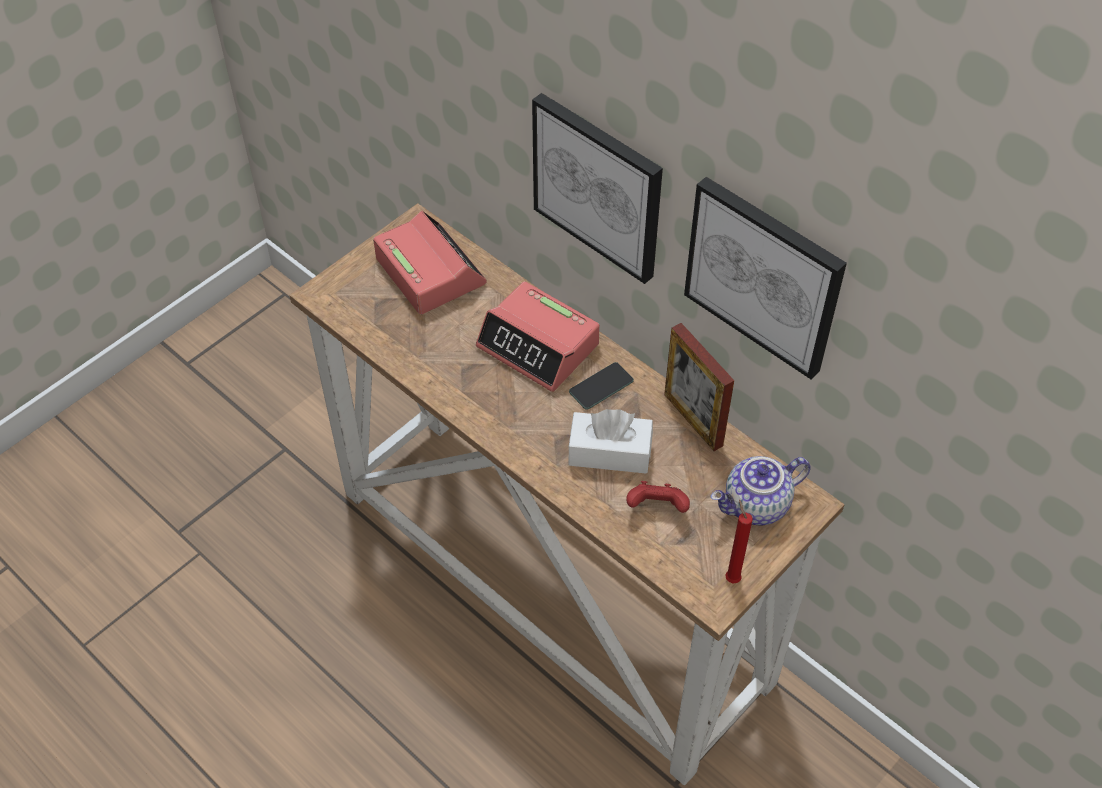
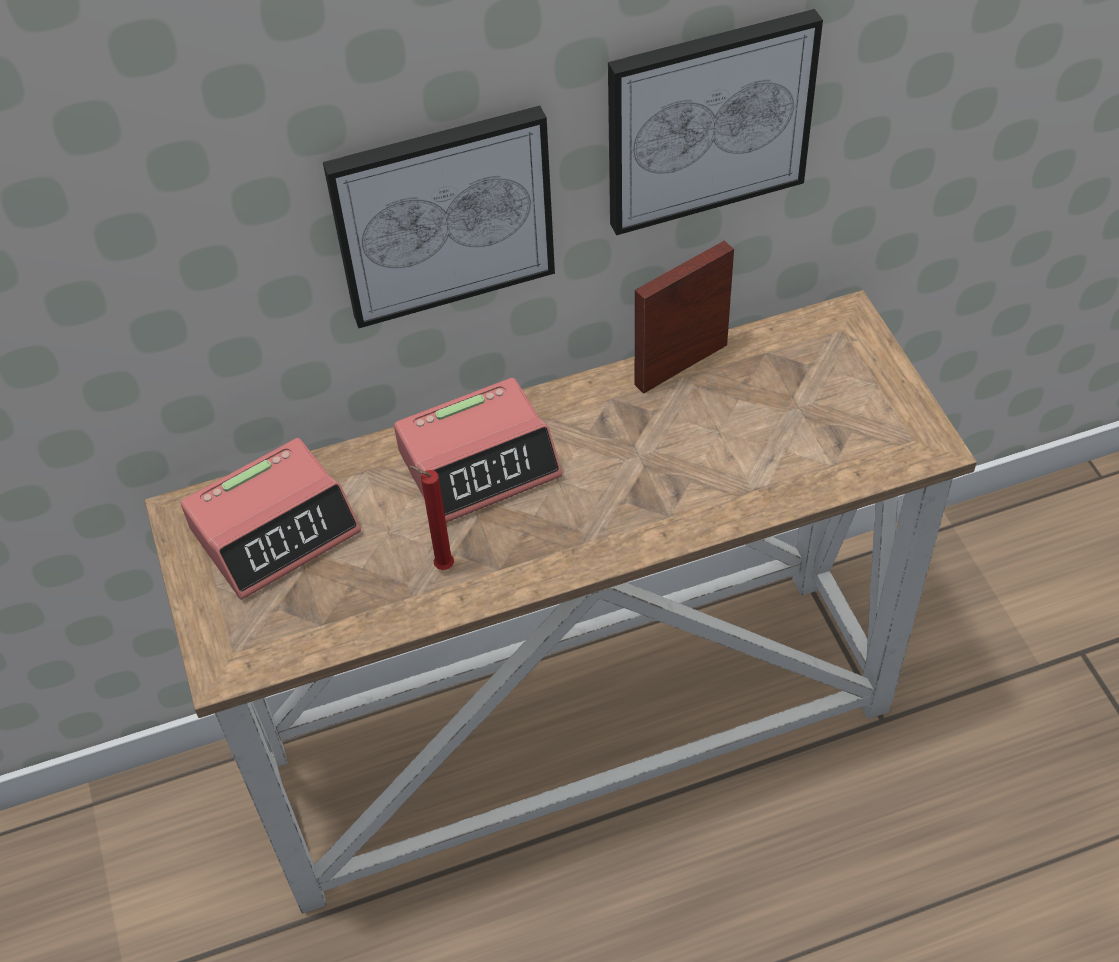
camera: 60 degrees left, 0 degrees up
alarm clock [373,211,487,314] -> alarm clock turned 150 degrees clockwise [181,438,361,600]
white tissue box [568,409,653,474] -> none
phone [569,362,634,410] -> none
red game controller [626,481,690,513] -> none
picture frame [664,323,734,451] -> picture frame turned 150 degrees clockwise [635,241,734,394]
teapot [711,456,811,525] -> none
red candle [725,500,753,583] -> red candle moved to [409,466,454,570]

